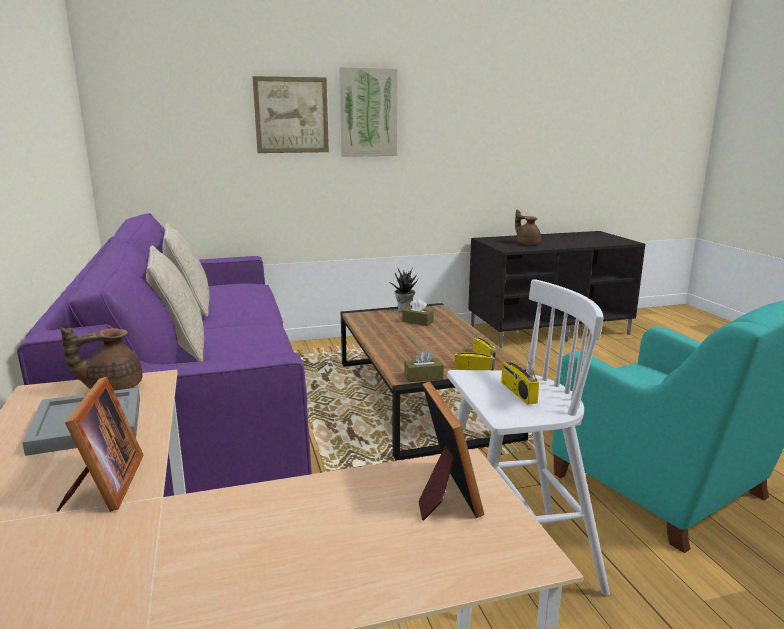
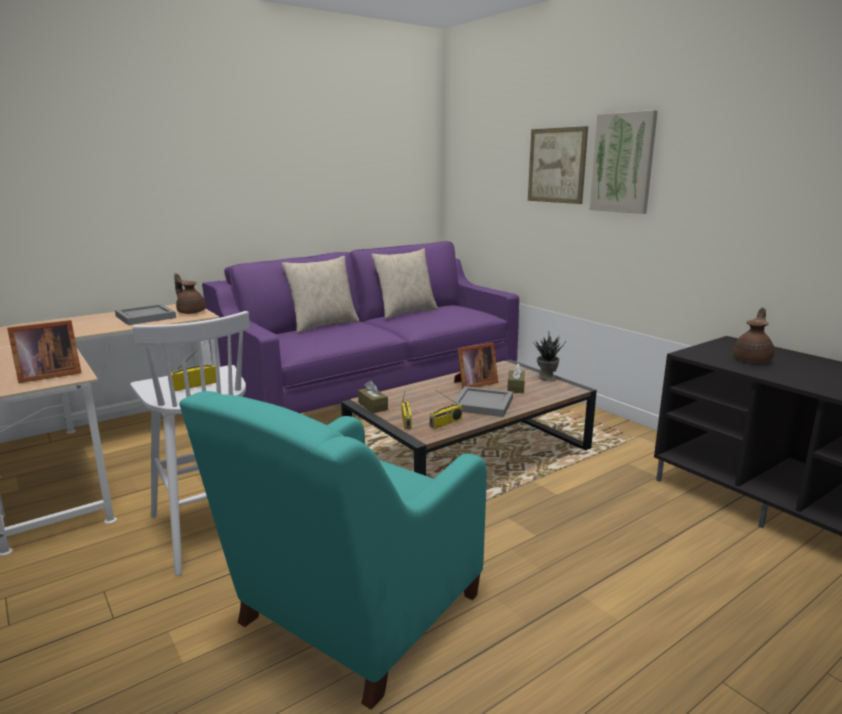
camera: 70 degrees right, 0 degrees up
picture frame [57,376,144,512] -> picture frame moved to [454,343,498,389]
none -> grey tray [452,386,513,417]

